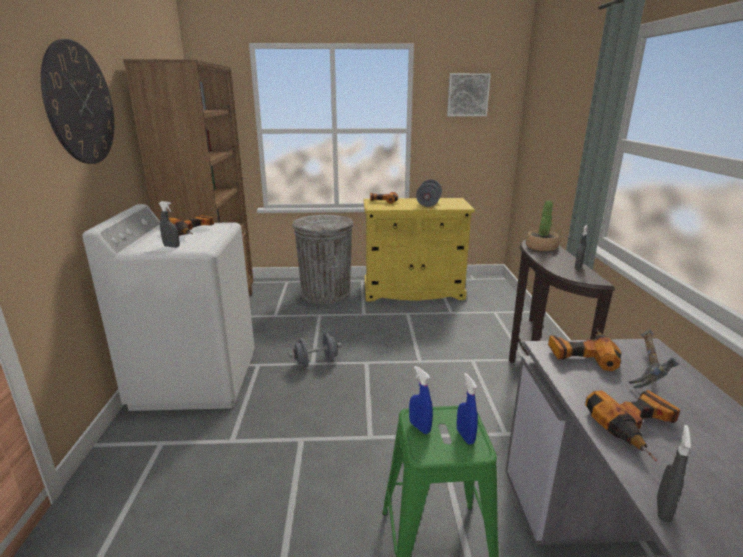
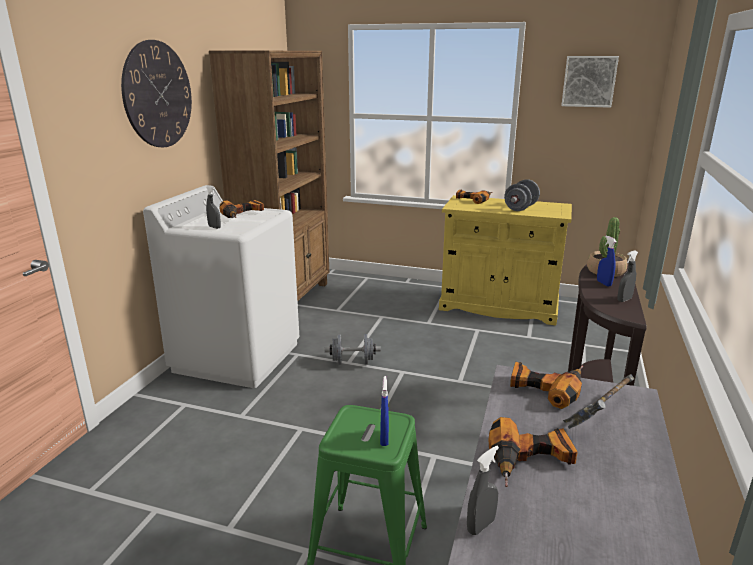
camera: 20 degrees right, 0 degrees up
grey trash can [292,215,354,304] -> none
blue spray bottle [409,366,433,434] -> blue spray bottle moved to [597,235,617,287]

